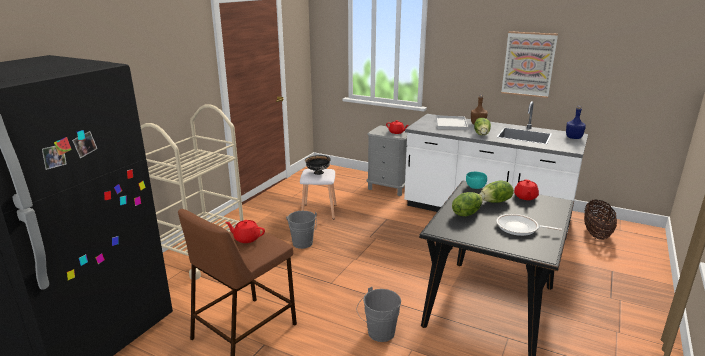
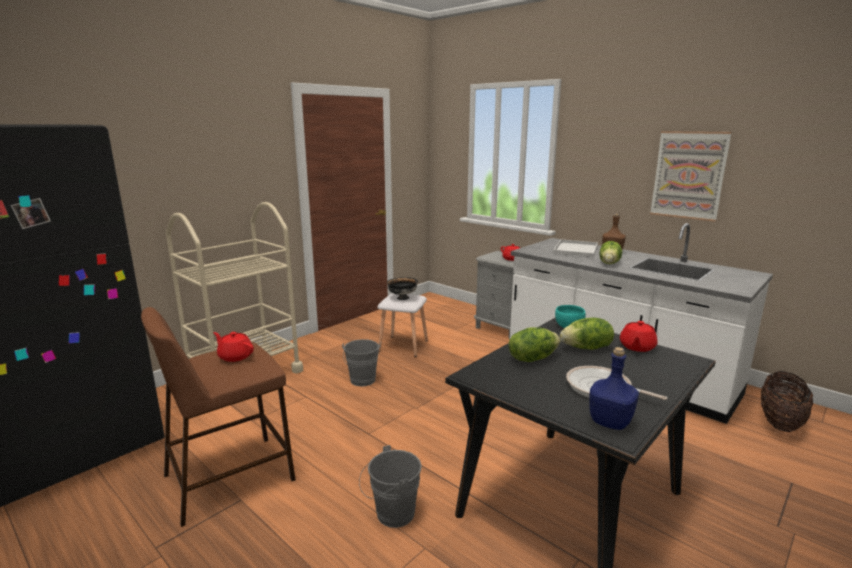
camera: 15 degrees right, 5 degrees down
blue bottle [566,106,586,139] -> blue bottle moved to [589,347,639,430]

